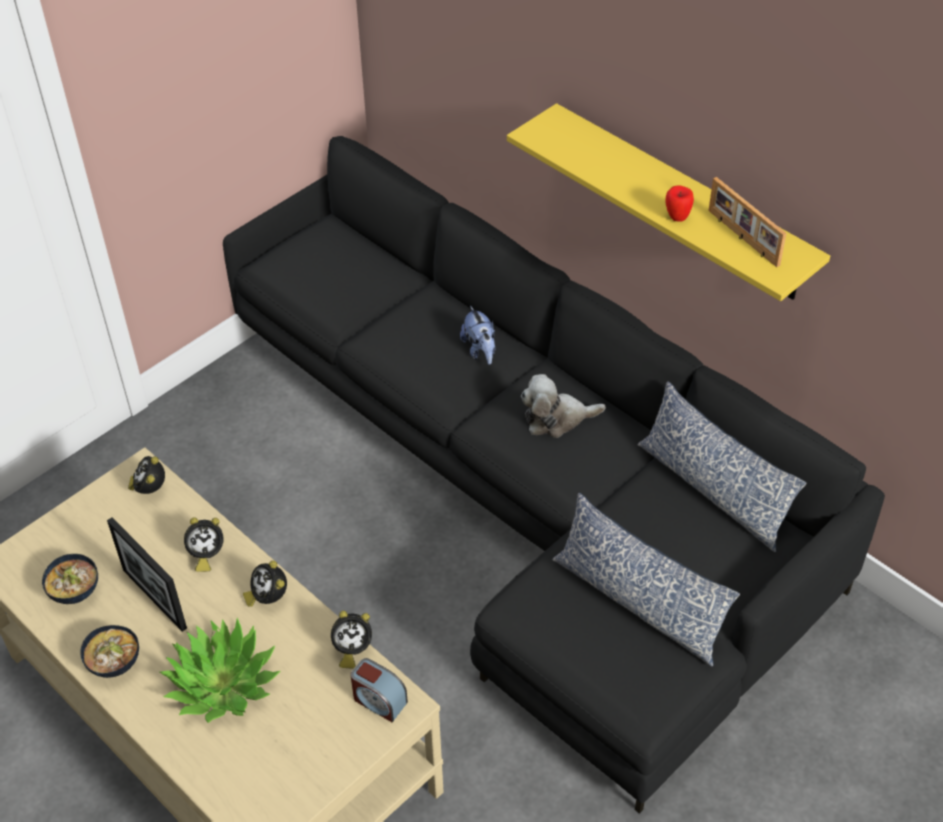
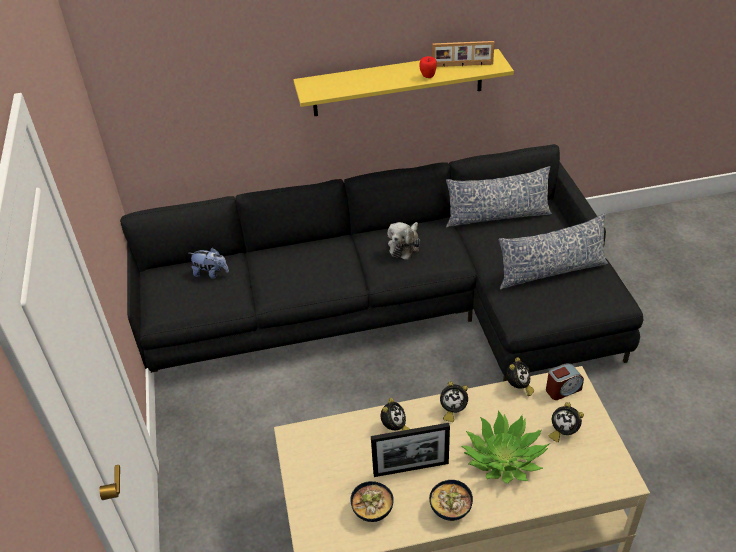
camera: 55 degrees left, 5 degrees down
alarm clock [128,456,165,494] -> alarm clock moved to [549,402,584,442]
plush toy [460,306,495,365] -> plush toy moved to [189,248,229,279]

